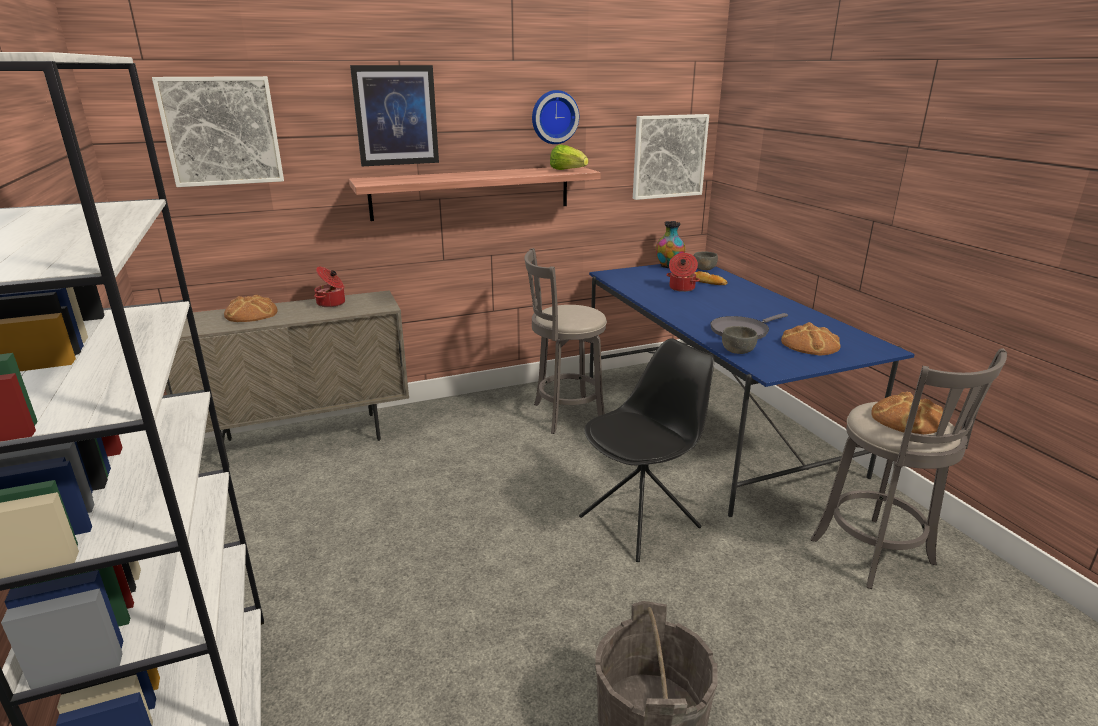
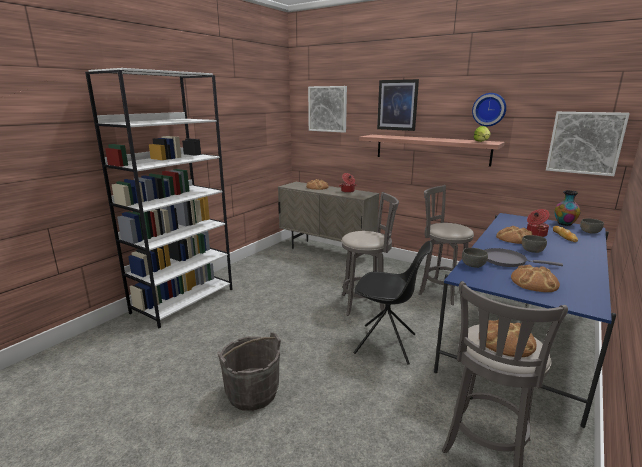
camera: 55 degrees right, 5 degrees down
none -> grey stool [341,192,399,316]
none -> bread [496,226,532,244]
none -> grey bowl [522,235,547,253]

